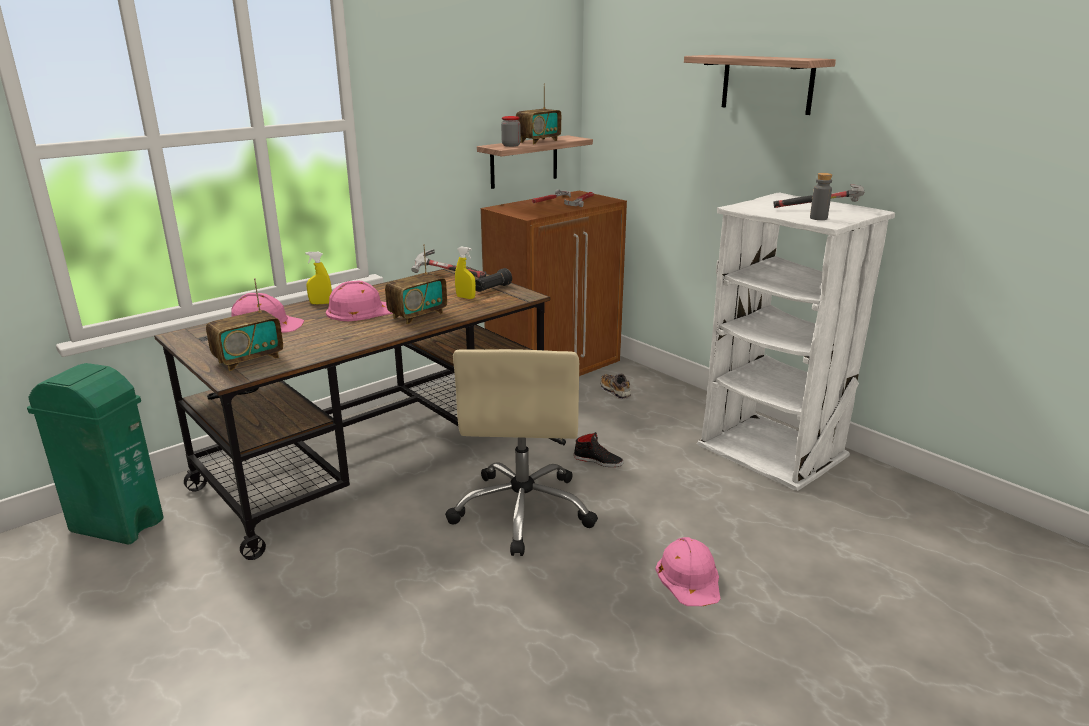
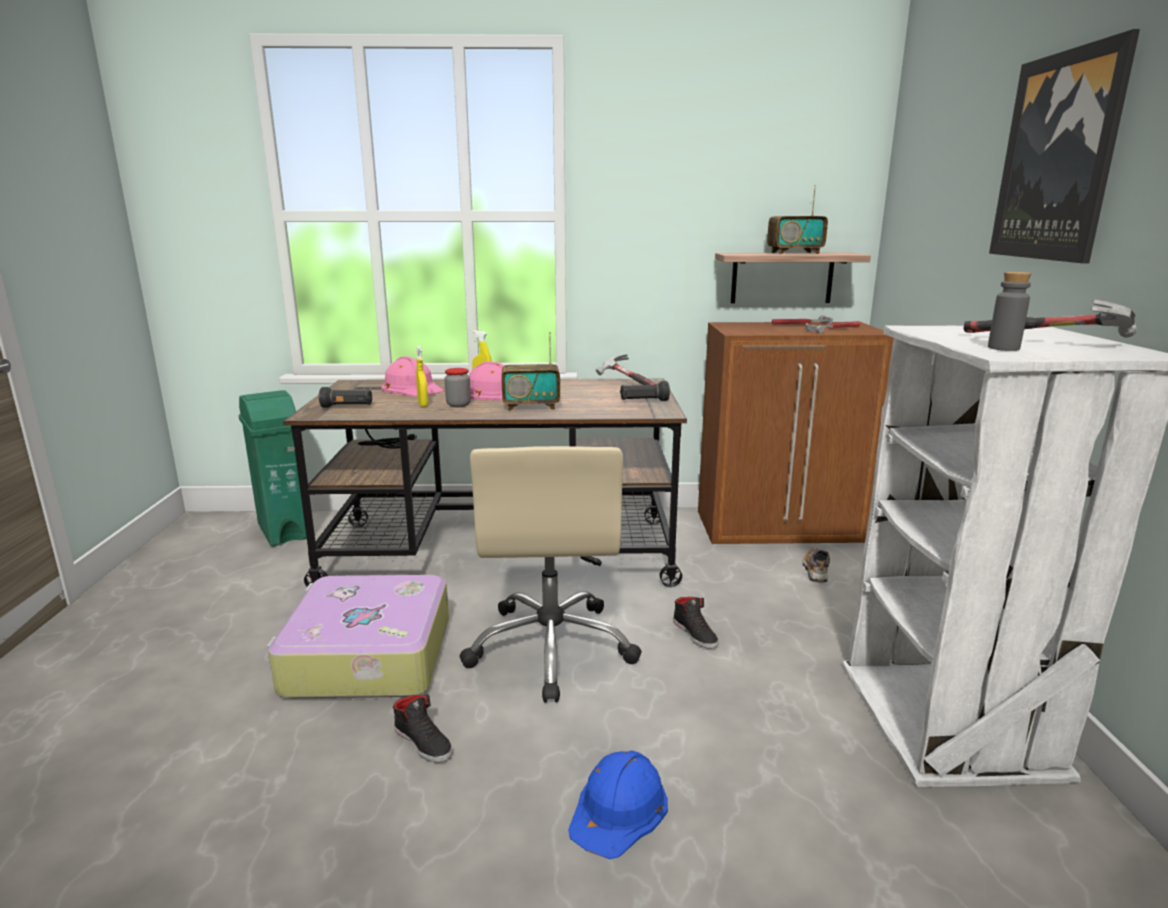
camera: 40 degrees right, 5 degrees down
radio [206,278,283,371] -> black flashlight [319,387,372,408]
beige office chair [445,349,598,556] -> beige office chair turned 45 degrees counterclockwise [460,446,642,703]
yellow spray bottle [455,247,476,299] -> yellow spray bottle moved to [416,346,428,407]
jar [501,116,521,147] -> jar moved to [445,368,471,407]
pink hard hat [656,537,720,606] -> blue hard hat [568,750,668,859]
shelf [684,55,836,115] -> picture [989,29,1140,264]
none -> suitcase [267,575,449,698]
none -> black shoe [393,695,452,762]

